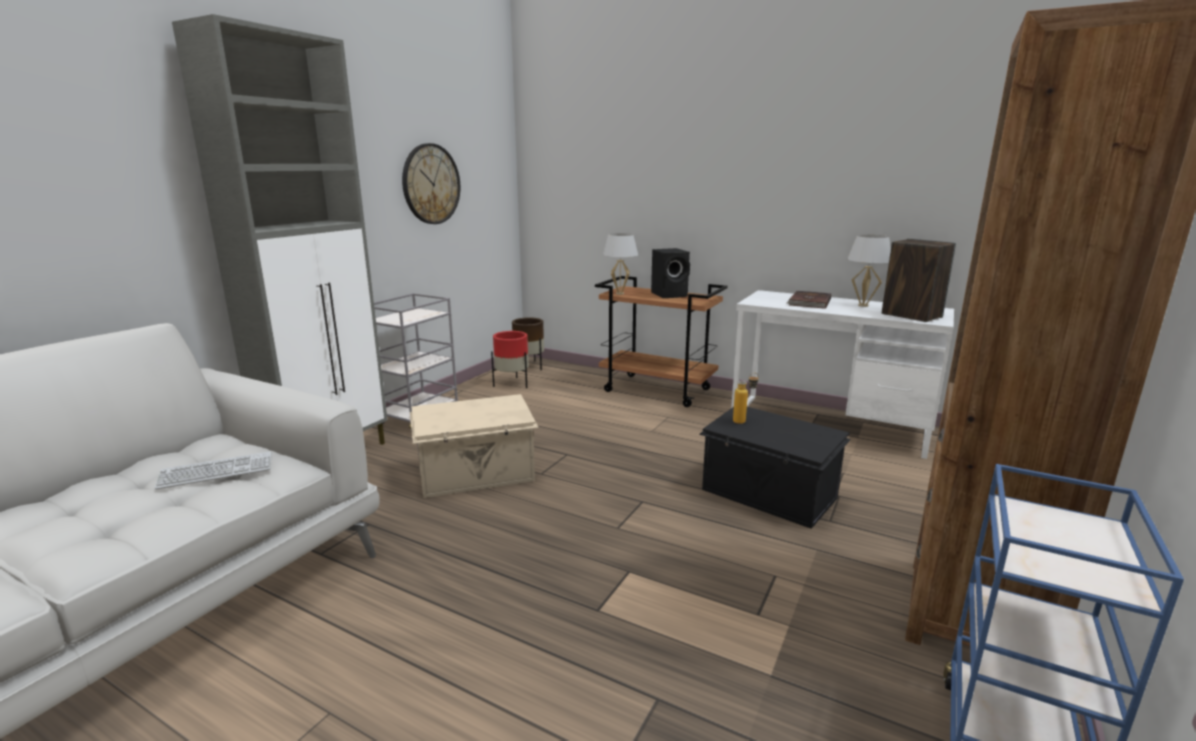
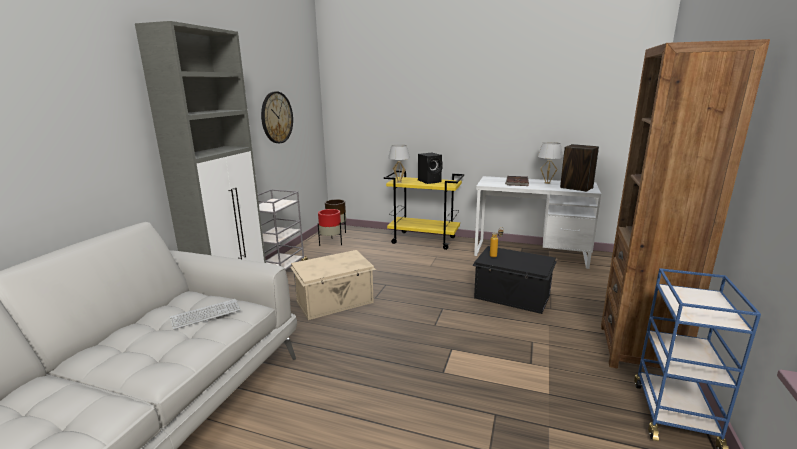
camera: 10 degrees left, 0 degrees up
brown cart [595,276,728,407] -> yellow cart [384,170,464,250]

